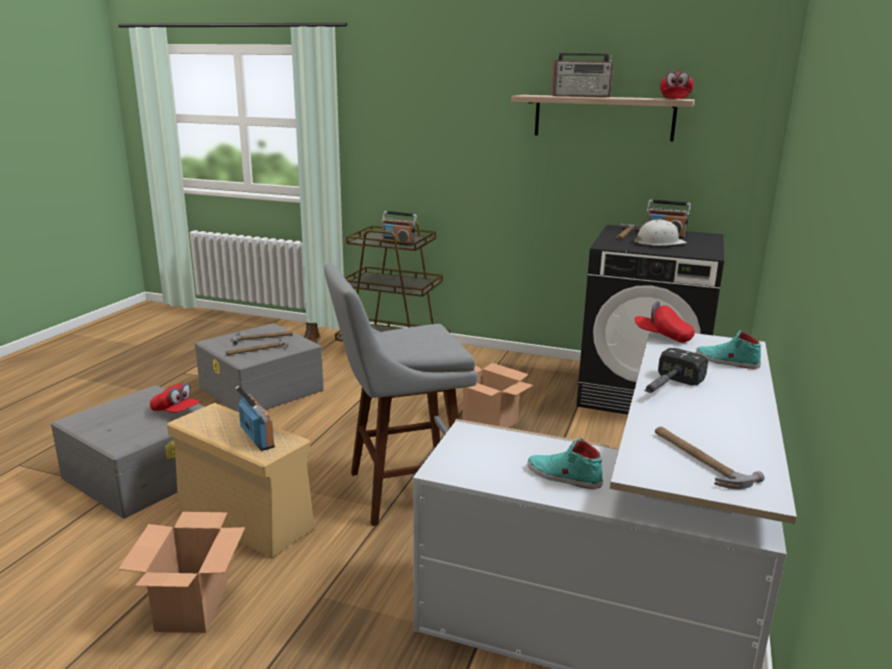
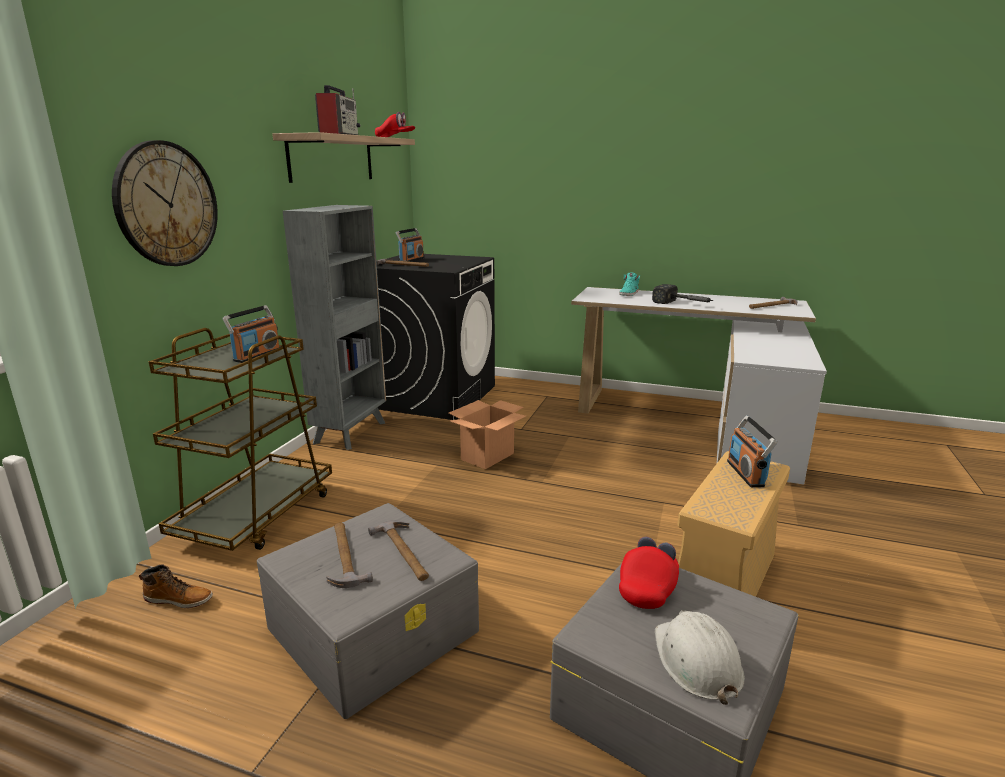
camera: 90 degrees left, 0 degrees up
cardboard box [118,512,245,633] -> none
radio [235,385,275,451] -> radio turned 60 degrees counterclockwise [727,415,778,487]
grey stool [324,263,478,526] -> none
turquoise shoe [527,438,603,489] -> none
white hard hat [634,220,687,246] -> white hard hat moved to [655,610,745,705]
red cap [634,301,695,343] -> none
none -> wall clock [112,140,218,266]
none -> grey bookcase [283,205,386,450]

